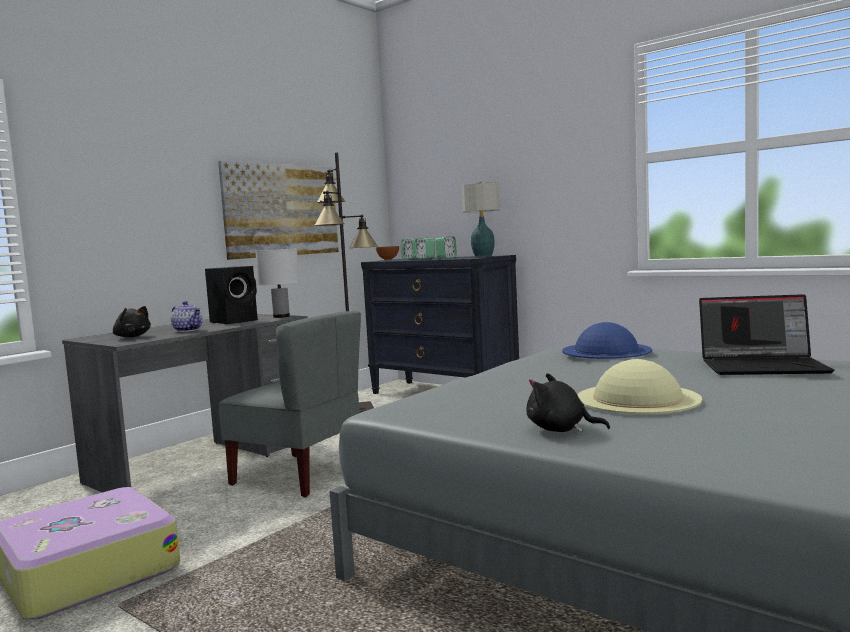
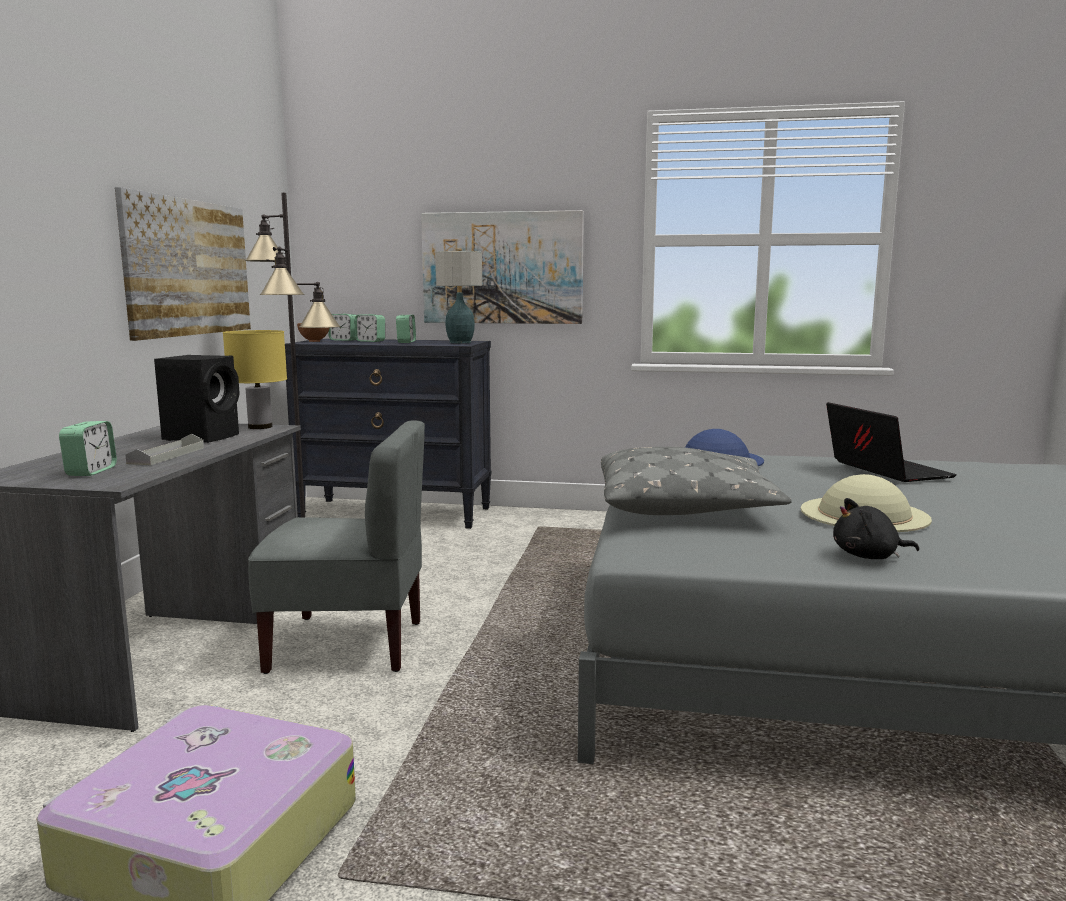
camera: 30 degrees left, 5 degrees up
black plush toy [113,306,151,337] -> alarm clock [59,421,117,476]
teapot [171,301,203,332] -> grey tray [126,434,204,465]
white table lamp [255,248,299,318] -> yellow table lamp [223,330,287,429]
laptop [699,294,835,375] -> laptop turned 90 degrees counterclockwise [826,402,957,482]
none -> picture [421,210,584,324]
none -> grey pillow [601,447,792,515]

